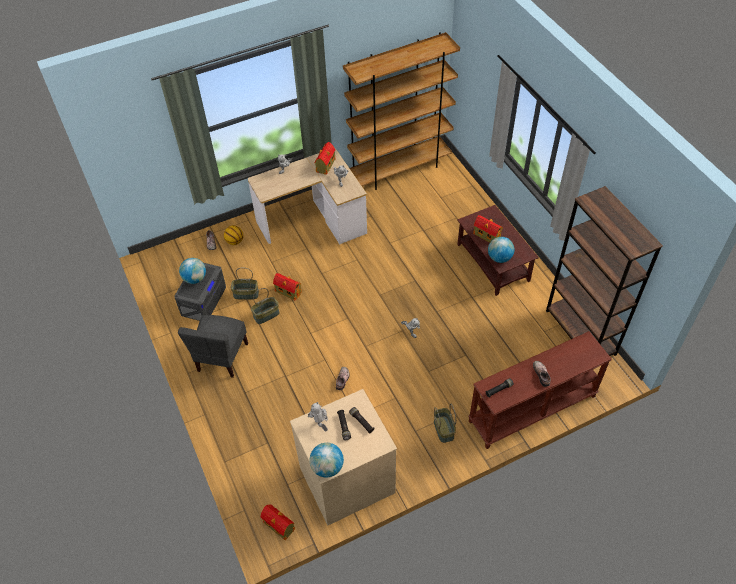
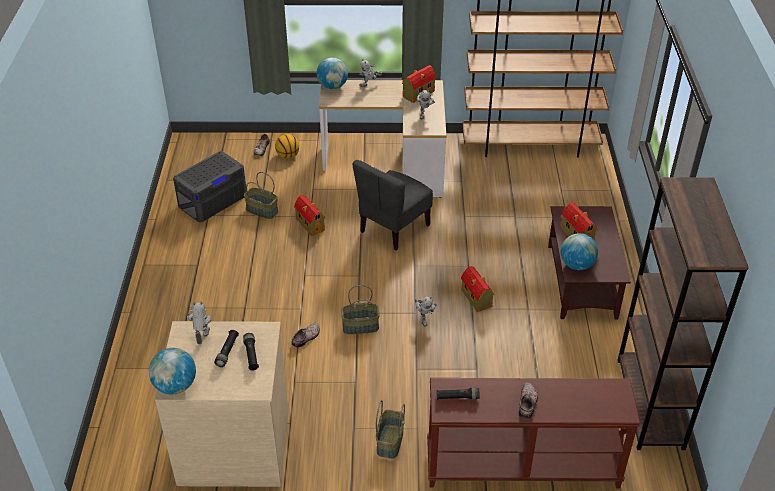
camera: 25 degrees right, 10 degrees down
grey chair [178,315,248,378] -> grey chair moved to [352,160,433,250]
globe [179,258,206,284] -> globe moved to [317,57,348,89]
basket [251,288,280,324] -> basket moved to [341,285,380,334]
toy house [260,504,295,540] -> toy house moved to [461,266,494,312]

